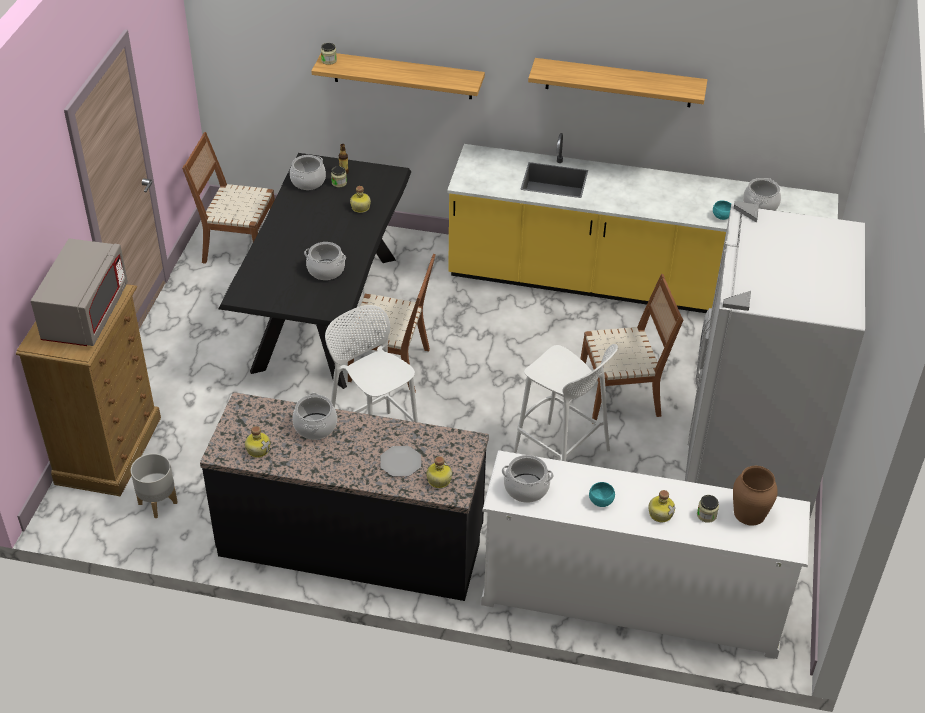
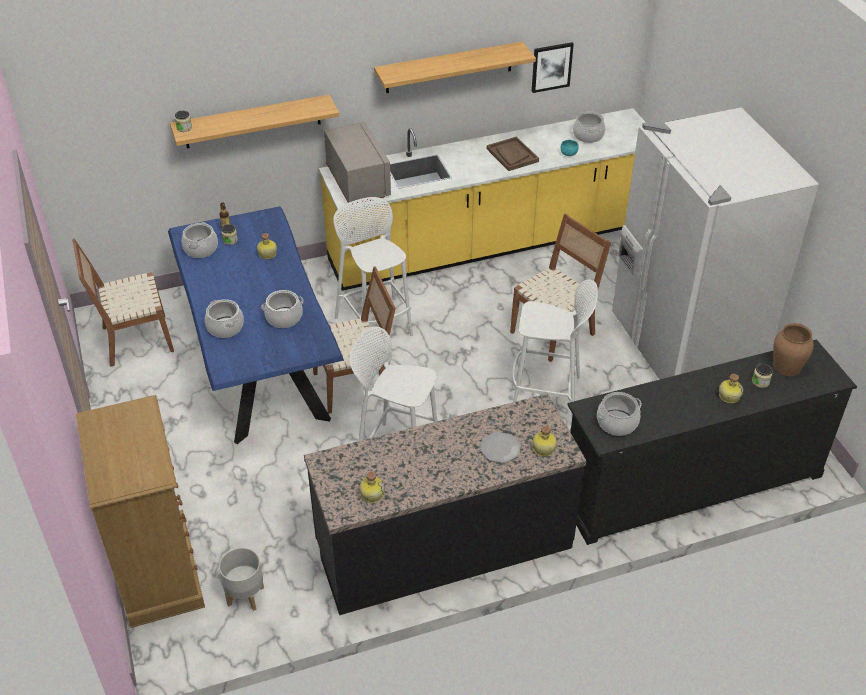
camera: 30 degrees left, 0 degrees up
grey microwave [31,239,128,346] -> grey microwave moved to [324,122,391,205]
black dining table [218,153,412,389] -> blue dining table [168,206,344,444]
cooking pot [292,393,337,440] -> cooking pot moved to [205,299,244,338]
white cabinet [481,450,810,659] -> black cabinet [567,340,857,545]
turquoise bowl [589,482,615,507] -> none
none -> white stool [333,197,413,336]
none -> brown tray [487,136,539,171]
none -> picture [532,42,574,93]

